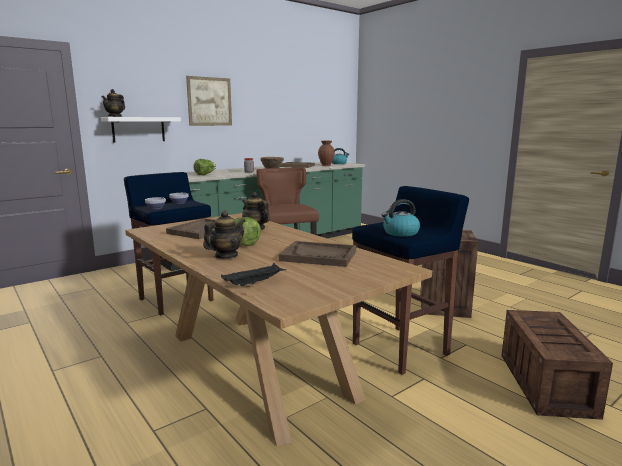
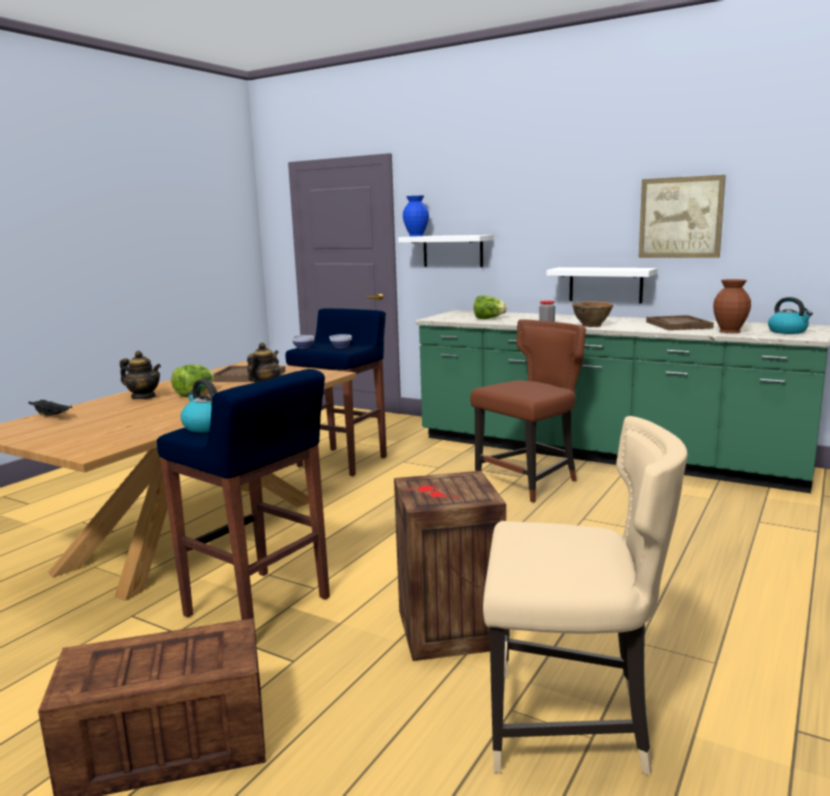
camera: 70 degrees right, 0 degrees up
teapot [102,89,125,117] -> blue vase [403,196,429,237]
picture [186,76,232,126] -> picture moved to [638,175,726,258]
brown tray [279,241,356,267] -> none
none -> beige chair [483,416,688,776]
none -> white shelf [546,267,658,304]

